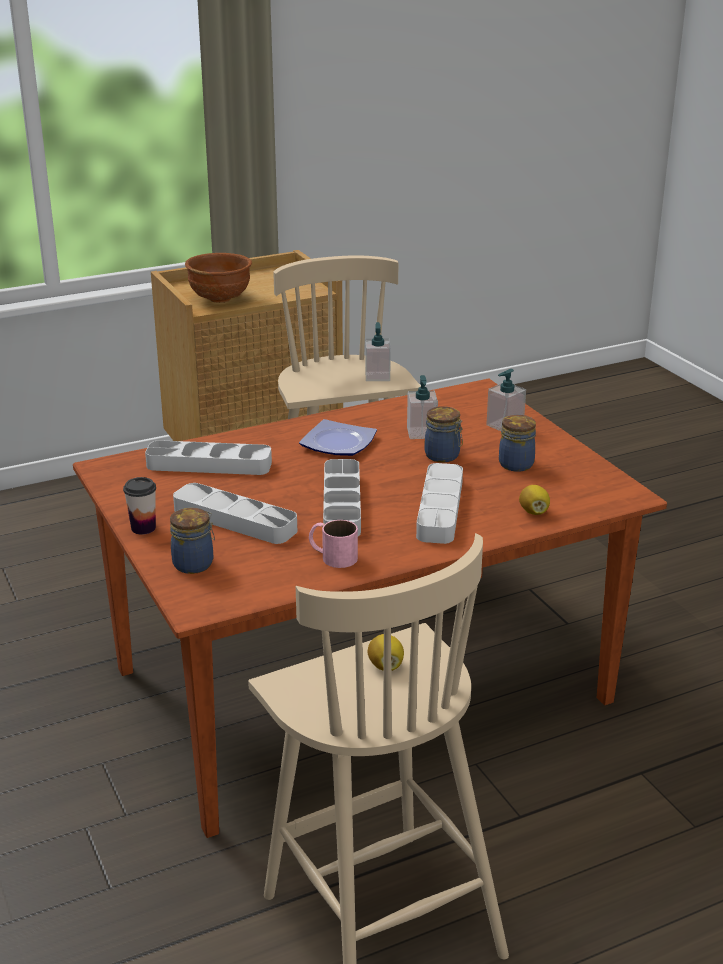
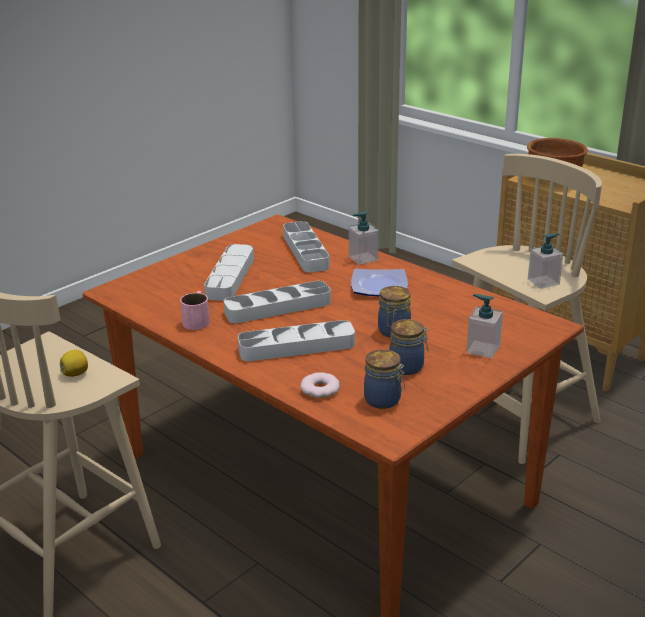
camera: 70 degrees right, 0 degrees up
cup [123,477,156,534] -> none
jar [170,508,215,574] -> jar moved to [364,349,405,409]
soap dispenser [407,375,438,439] -> soap dispenser moved to [349,211,379,265]
lemon [519,485,550,515] -> donut [300,372,340,398]

